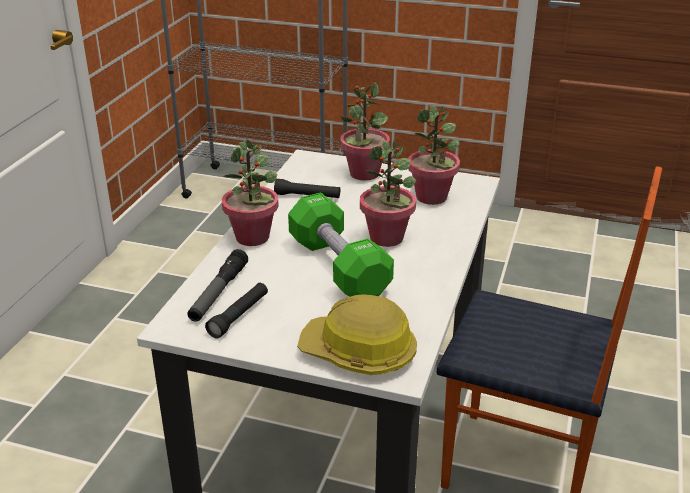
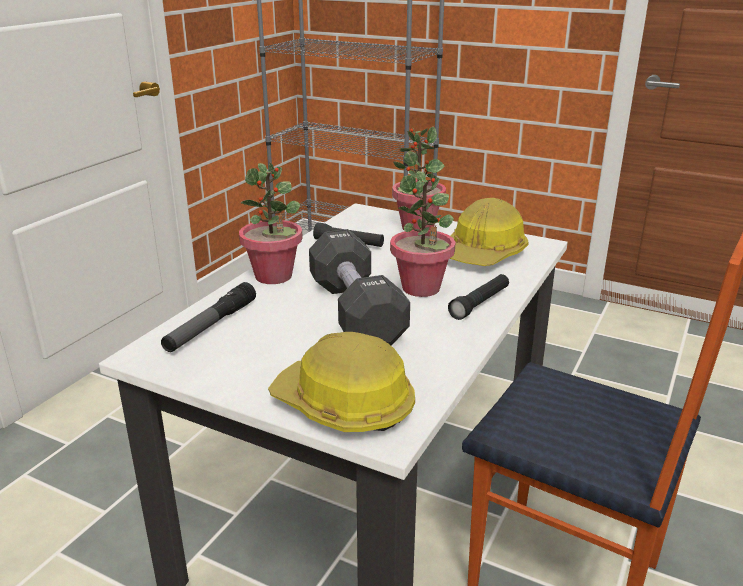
camera: 10 degrees right, 5 degrees down
black flashlight [205,283,268,339] -> black flashlight moved to [448,274,509,320]
green dumbbell [288,193,394,297] -> black dumbbell [309,229,410,346]
potted plant [408,106,460,205] -> hard hat [450,198,529,266]

